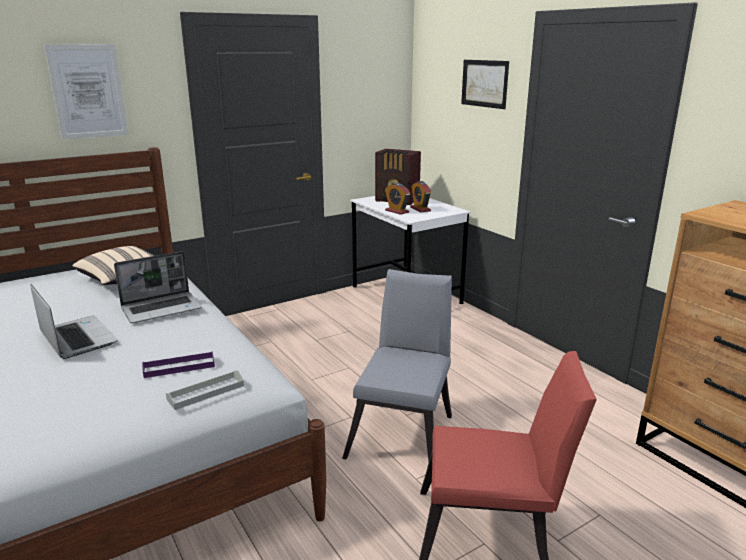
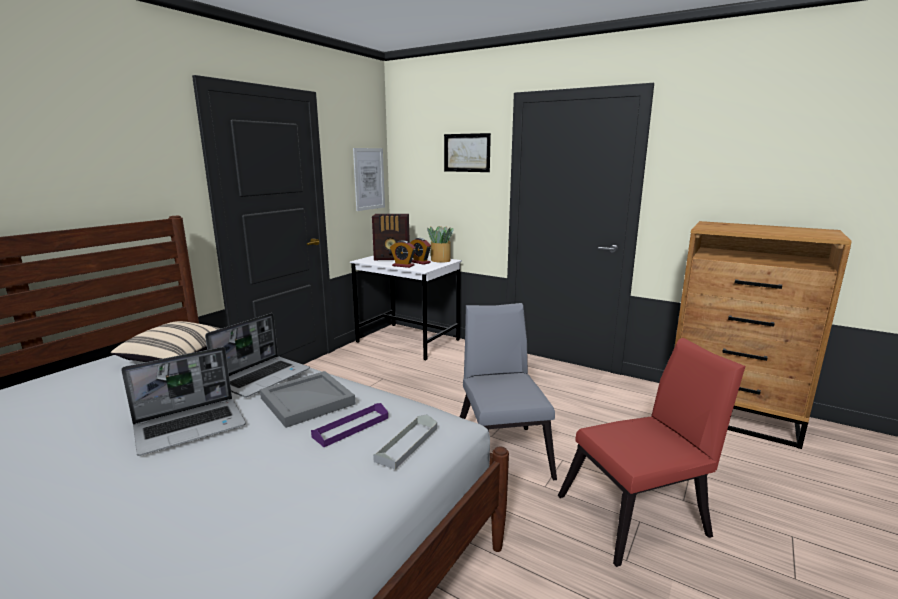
camera: 25 degrees left, 5 degrees down
laptop [30,284,118,359] -> laptop turned 120 degrees clockwise [121,347,246,456]
picture [44,44,128,140] -> picture moved to [353,148,385,211]
none -> grey tray [260,371,356,428]
none -> potted plant [427,226,453,263]

